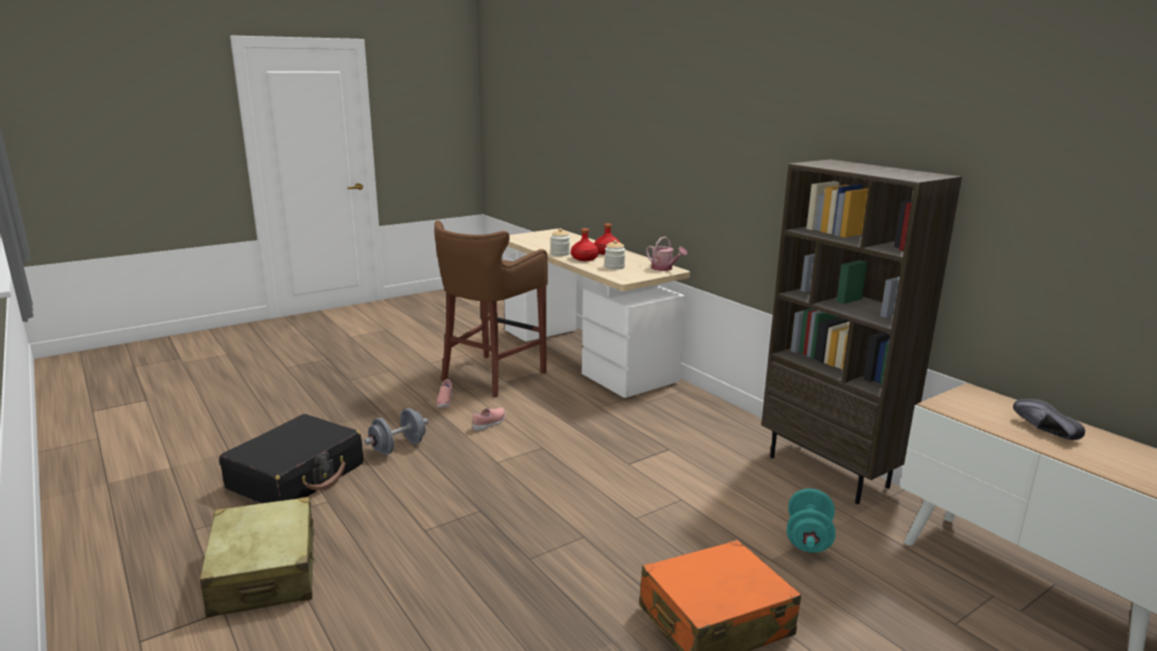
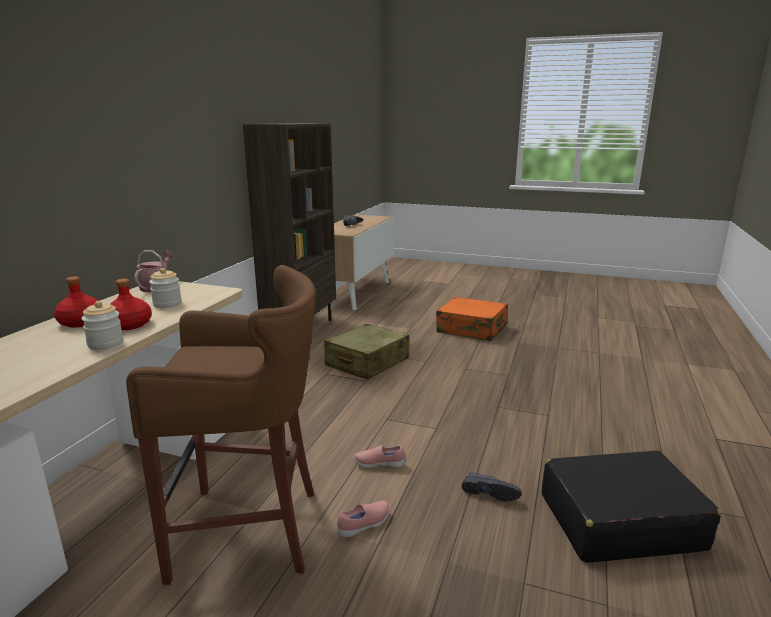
camera: 125 degrees left, 0 degrees up
beige suitcase [200,497,315,617] -> beige suitcase moved to [324,324,409,380]
grey dumbbell [364,408,428,455] -> black shoe [462,472,522,502]
turquoise dumbbell [787,489,836,553] -> none

